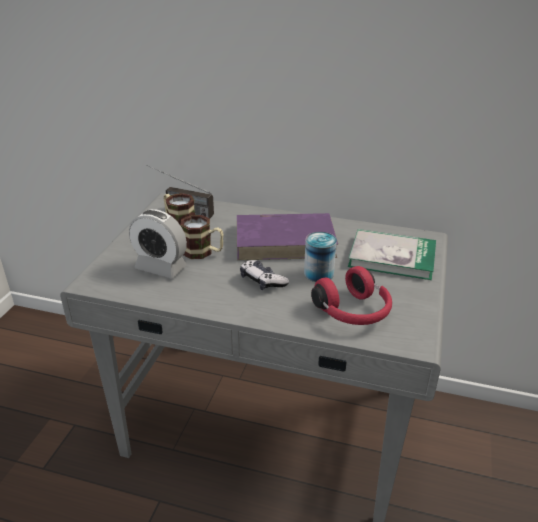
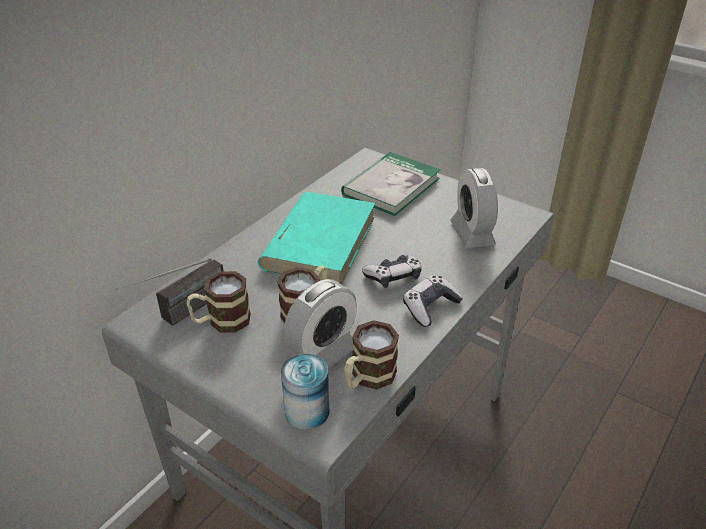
camera: 70 degrees left, 5 degrees up
purple book [237,213,338,260] -> turquoise book [258,192,375,285]
can [304,232,337,282] -> can moved to [281,354,329,430]
red headphones [311,266,392,325] -> alarm clock [450,168,498,248]
none -> mug [344,320,399,389]
none -> game controller [403,275,463,327]

